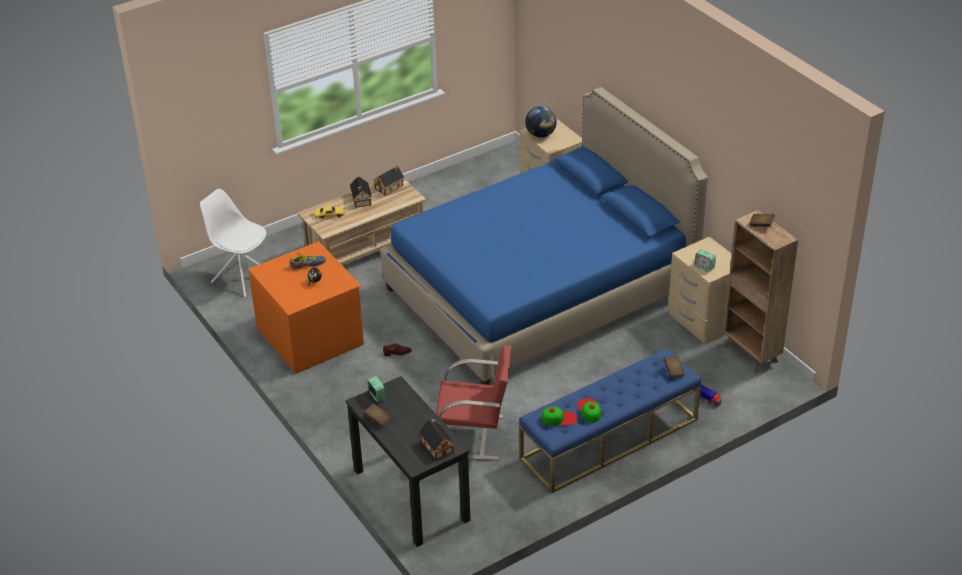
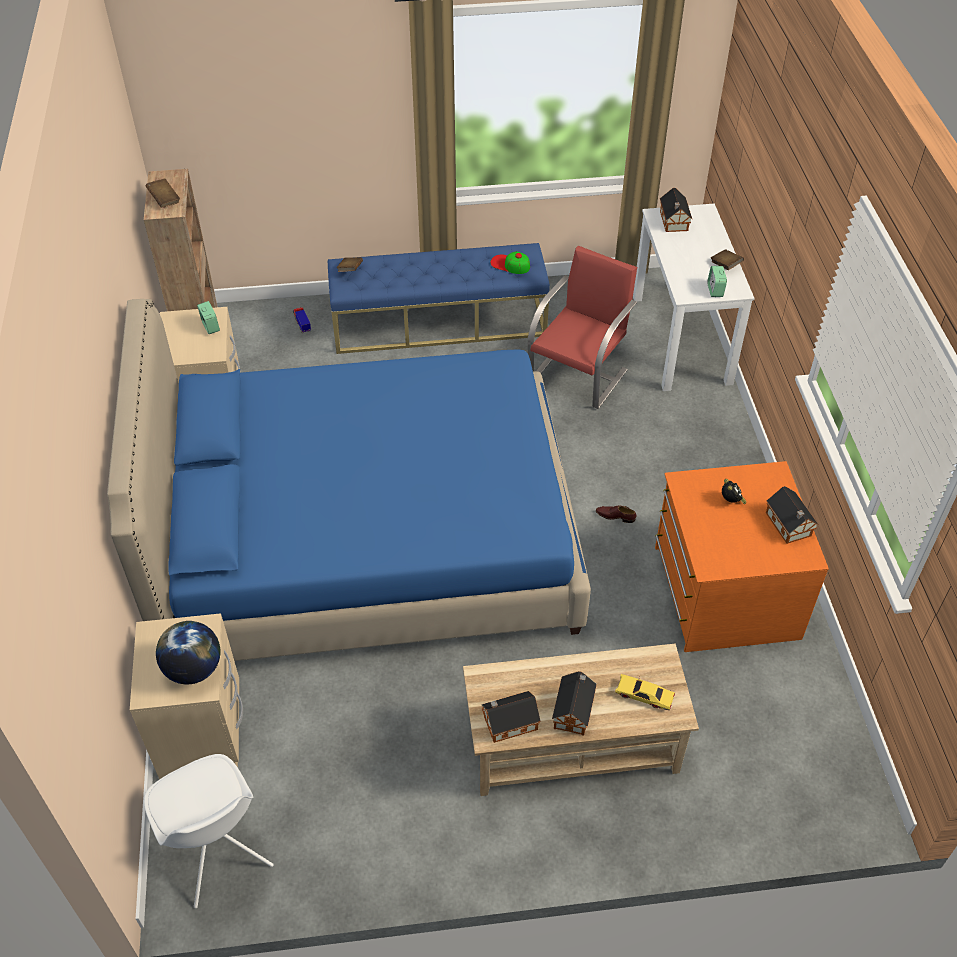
camera: 155 degrees left, 10 degrees up
white chair [200,189,266,297] -> white chair moved to [144,754,274,908]
shoe [290,253,326,270] -> none
black desk [345,376,471,547] -> white desk [633,204,755,391]
red chair [436,345,511,460] -> red chair turned 90 degrees clockwise [528,246,637,409]
cap [577,398,601,423] -> none
none -> toy house [766,486,818,544]

